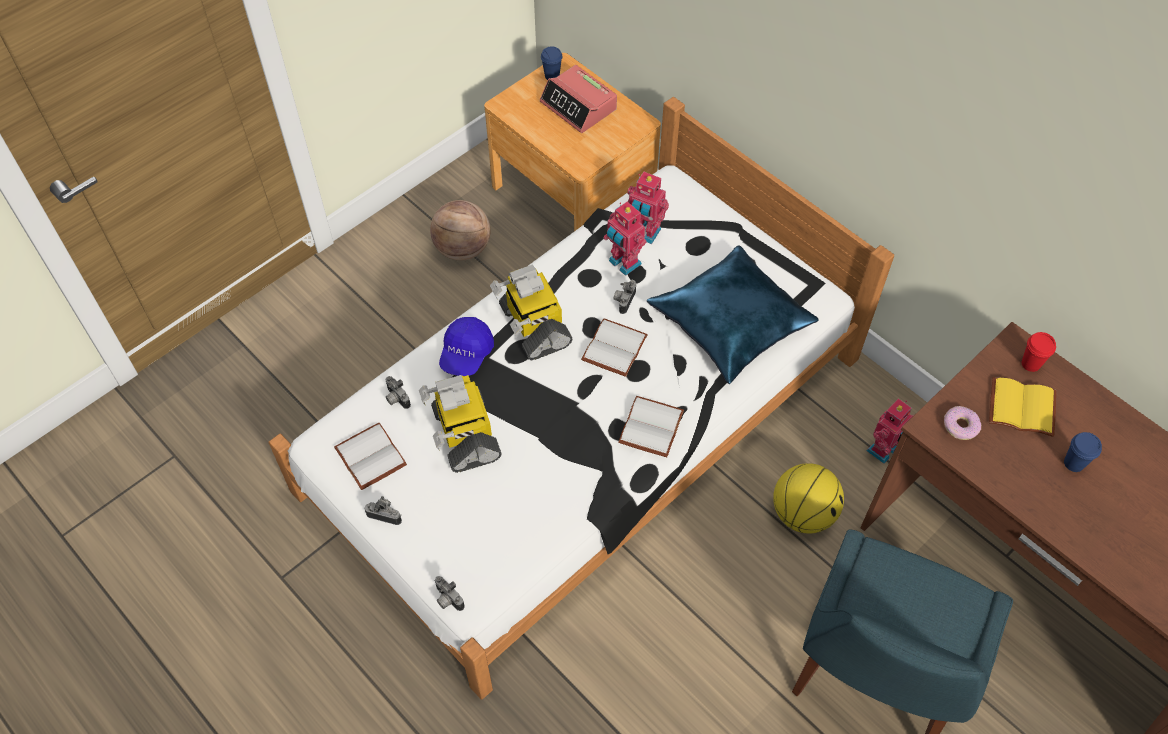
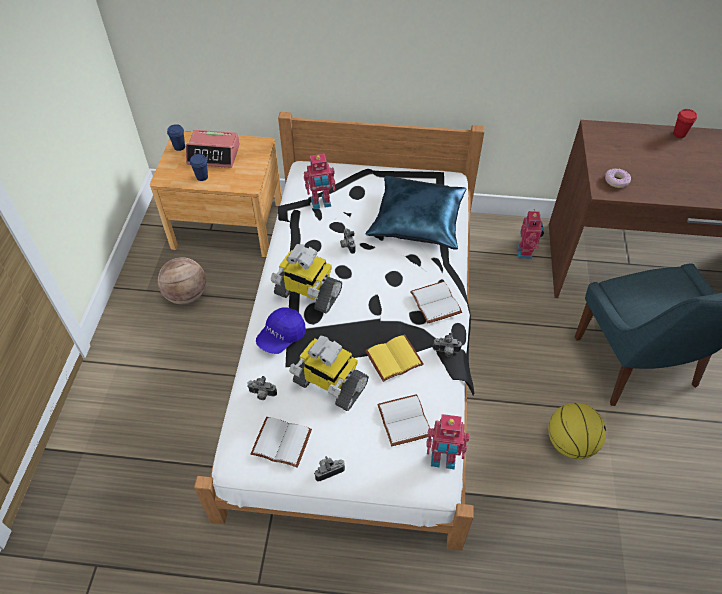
camera: 40 degrees left, 5 degrees down
camera [434,576,465,611] -> camera moved to [433,333,462,357]
blue cap [439,317,494,376] -> blue cap turned 60 degrees clockwise [256,307,306,354]
white book [581,318,648,377] -> white book moved to [377,394,430,446]
toy robot [603,202,647,276] -> toy robot moved to [426,414,469,470]
basketball [773,463,844,534] -> basketball moved to [548,403,606,459]
yellow book [989,377,1056,437] -> yellow book moved to [365,335,424,382]
red cup [1022,332,1056,372] -> red cup moved to [673,109,697,138]
blue cup [1064,432,1102,472] -> blue cup moved to [190,154,208,181]

